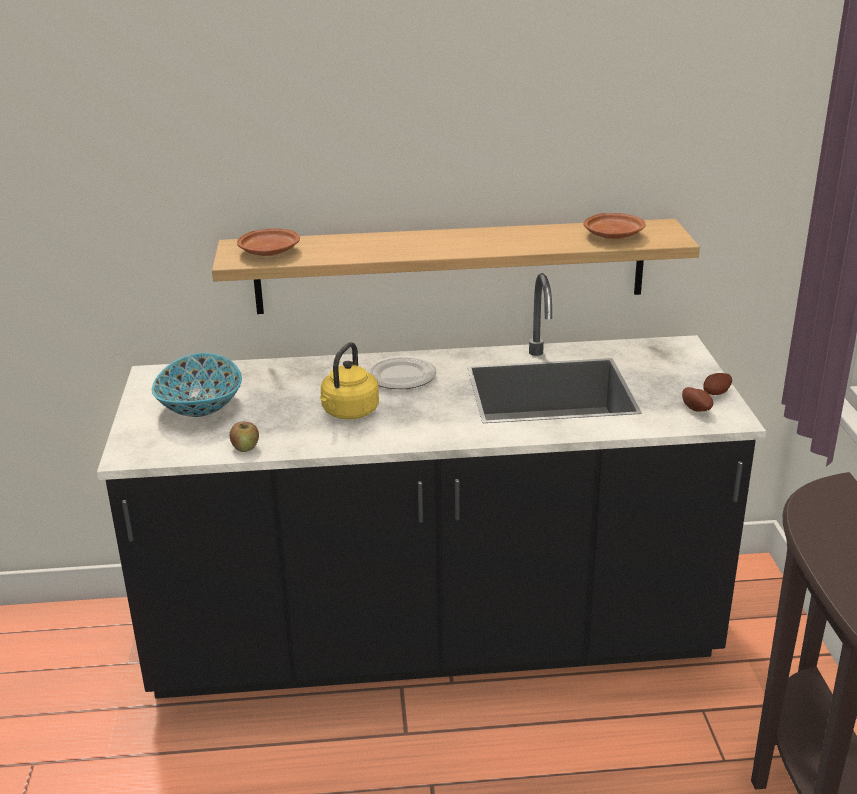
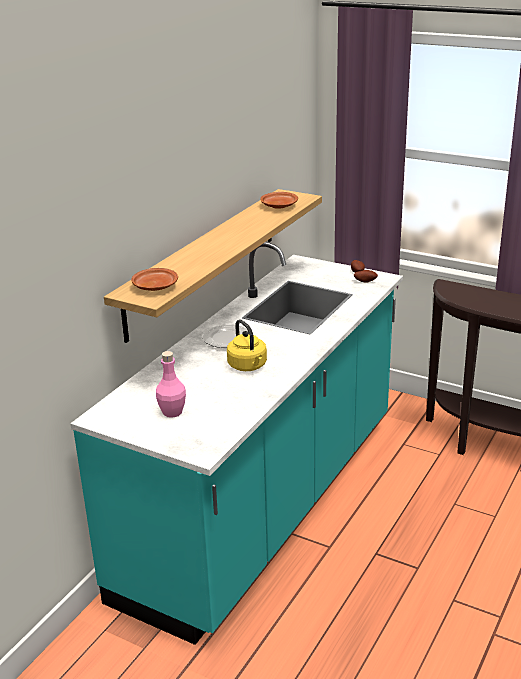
camera: 55 degrees left, 0 degrees up
black counter [97,273,766,699] -> turquoise counter [70,242,403,645]
bowl [152,353,242,417] -> pink bottle [156,351,186,418]
apple [230,422,259,452] -> none

